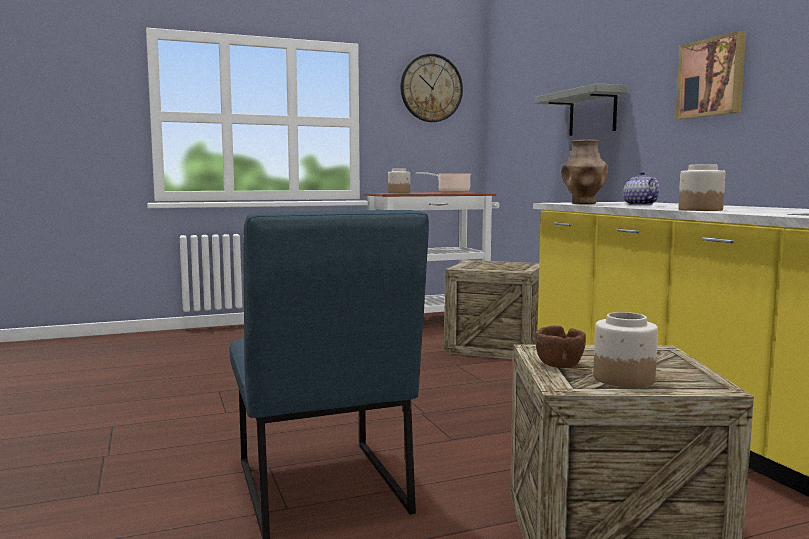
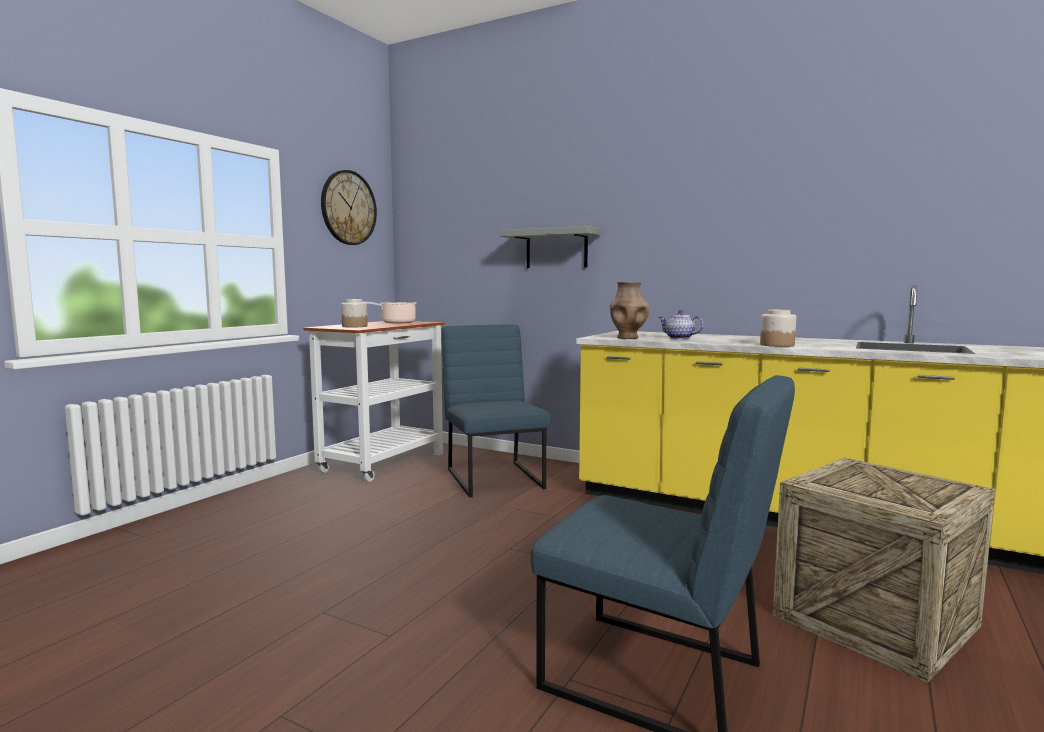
camera: 40 degrees left, 0 degrees up
crate [444,260,539,360] -> blue chair [441,324,551,498]
brown bowl [535,326,586,368] -> none
jar [593,312,658,388] -> none
picture [676,31,746,119] -> none

